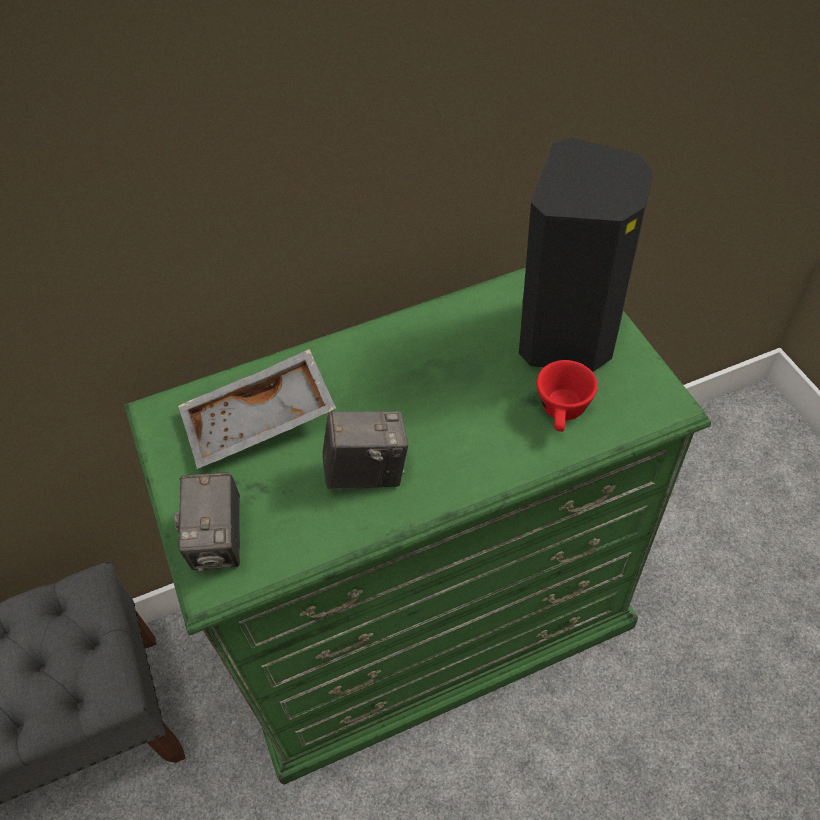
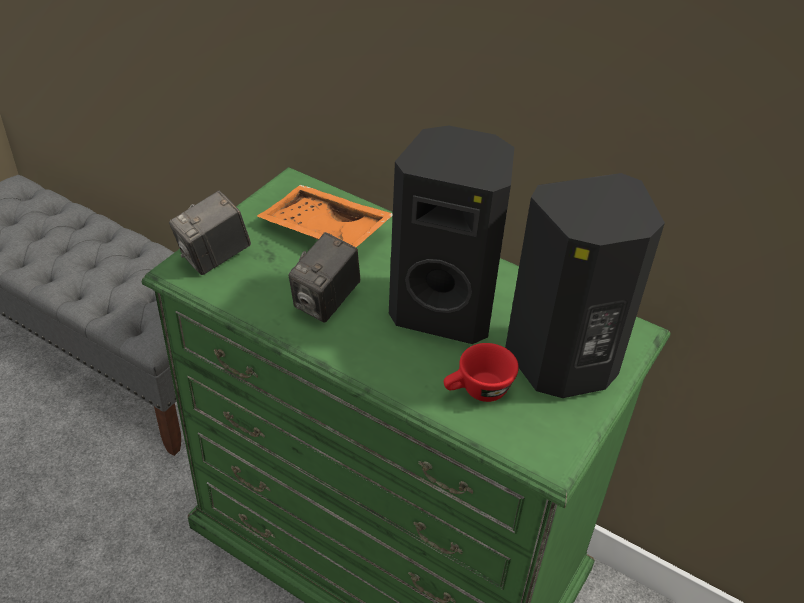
camera: 50 degrees right, 10 degrees down
grey tray [178,349,336,469] -> orange tray [257,185,393,247]
camera [323,411,408,490] -> camera turned 75 degrees clockwise [289,232,360,323]
none -> black speaker [389,126,514,344]

